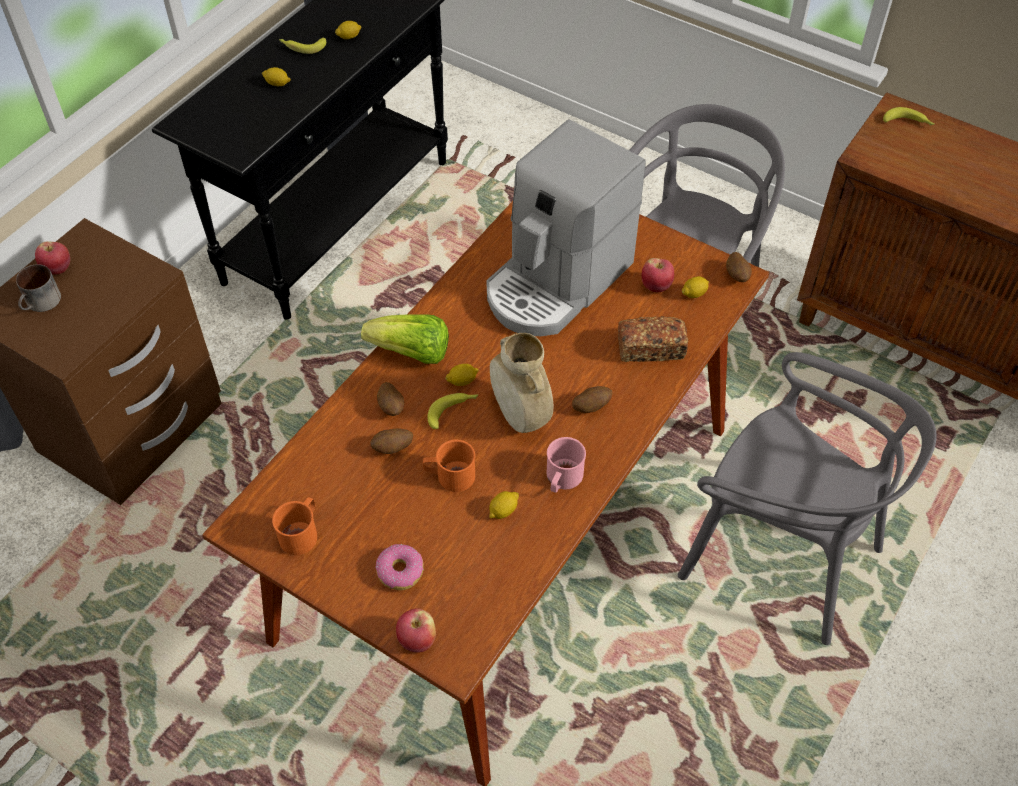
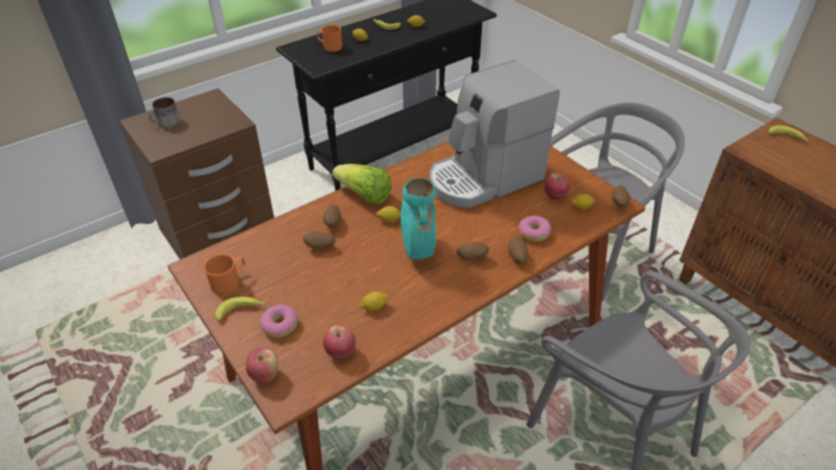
camera: 20 degrees right, 10 degrees down
apple [35,241,70,275] -> apple moved to [323,326,356,360]
orange mug [423,440,475,492] -> orange mug moved to [317,25,342,52]
banana [428,393,478,429] -> banana moved to [215,297,265,320]
beige vase [490,333,553,433] -> turquoise vase [400,177,436,260]
pink mug [547,437,586,493] -> none
bread [618,316,688,362] -> donut [518,215,551,242]
none -> potato [508,237,528,264]

